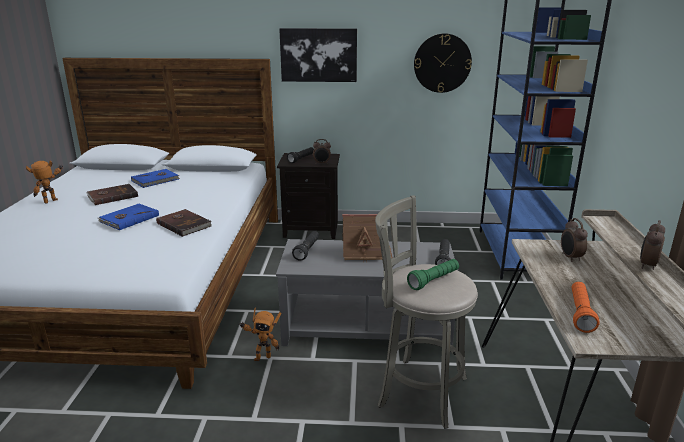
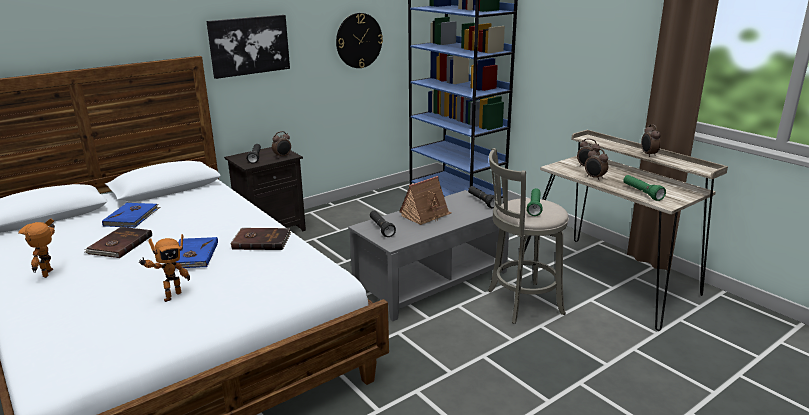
camera: 40 degrees left, 0 degrees up
toy robot [238,308,281,361] -> toy robot moved to [138,234,190,302]
orange flashlight [572,282,599,333] -> green flashlight [623,175,666,201]
none -> alarm clock [585,148,608,179]

